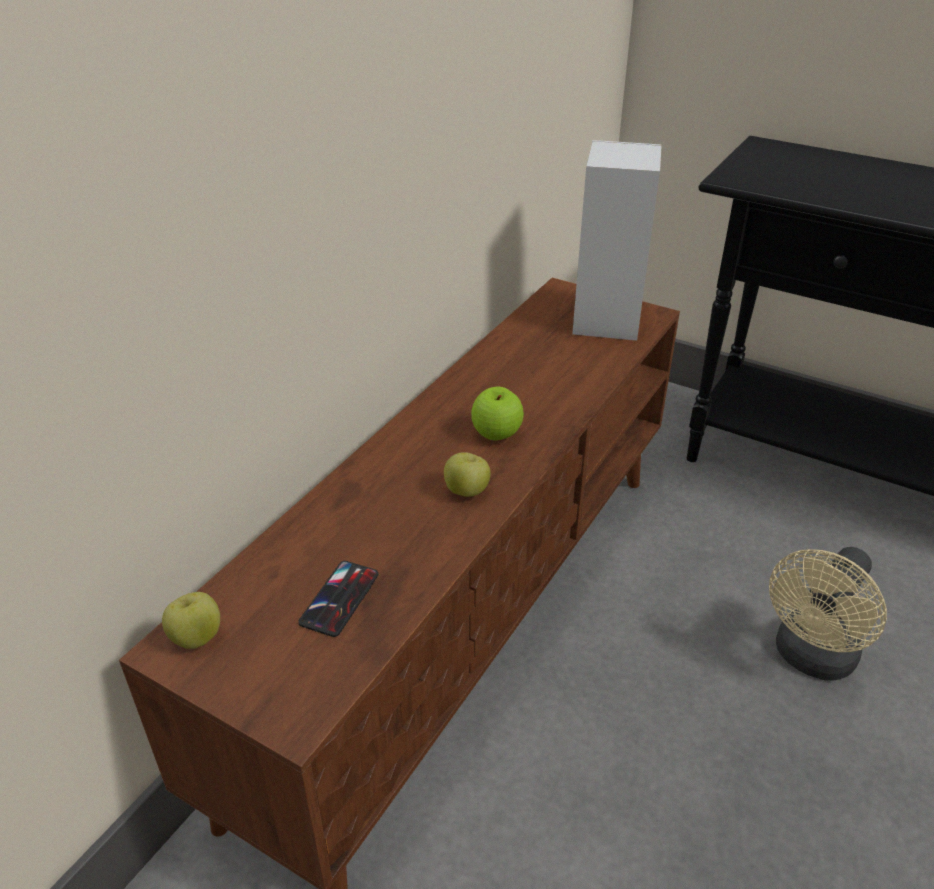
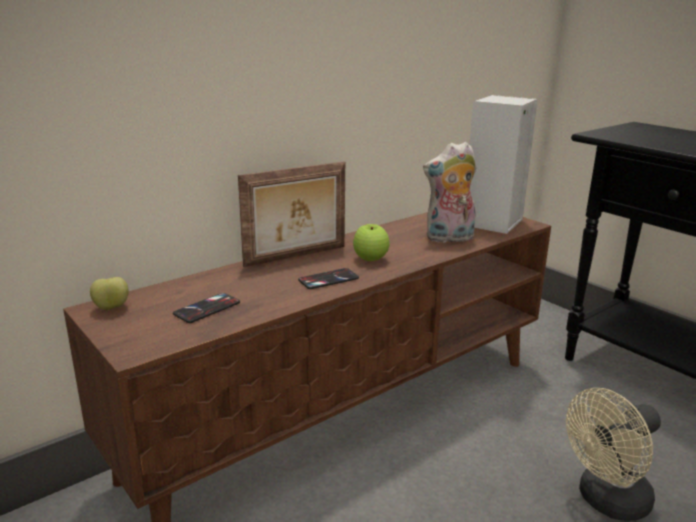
camera: 20 degrees right, 15 degrees down
apple [444,452,491,497] -> phone [298,268,359,289]
none -> picture frame [238,162,345,267]
none -> plush toy [423,141,477,243]

